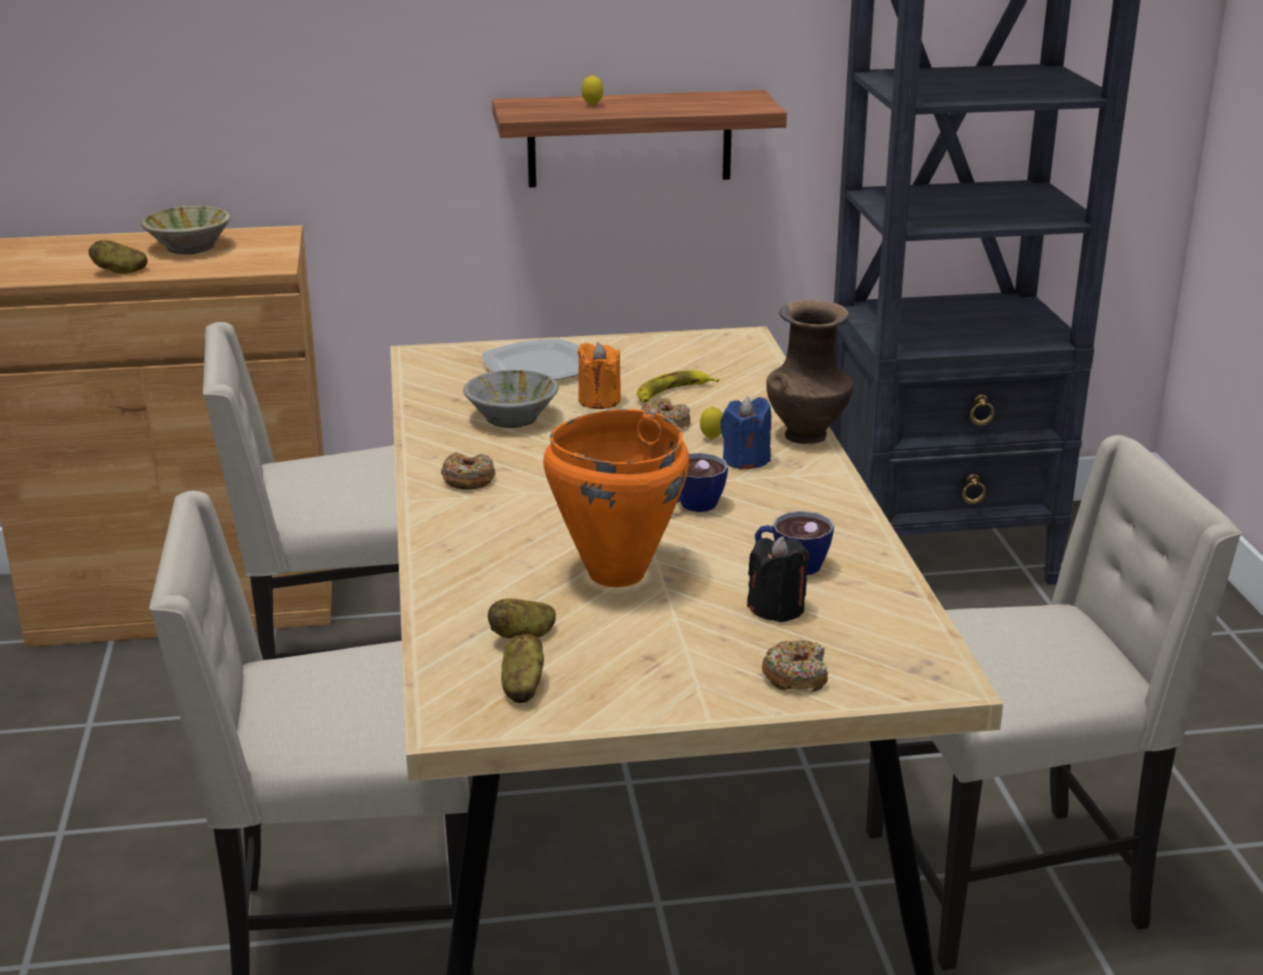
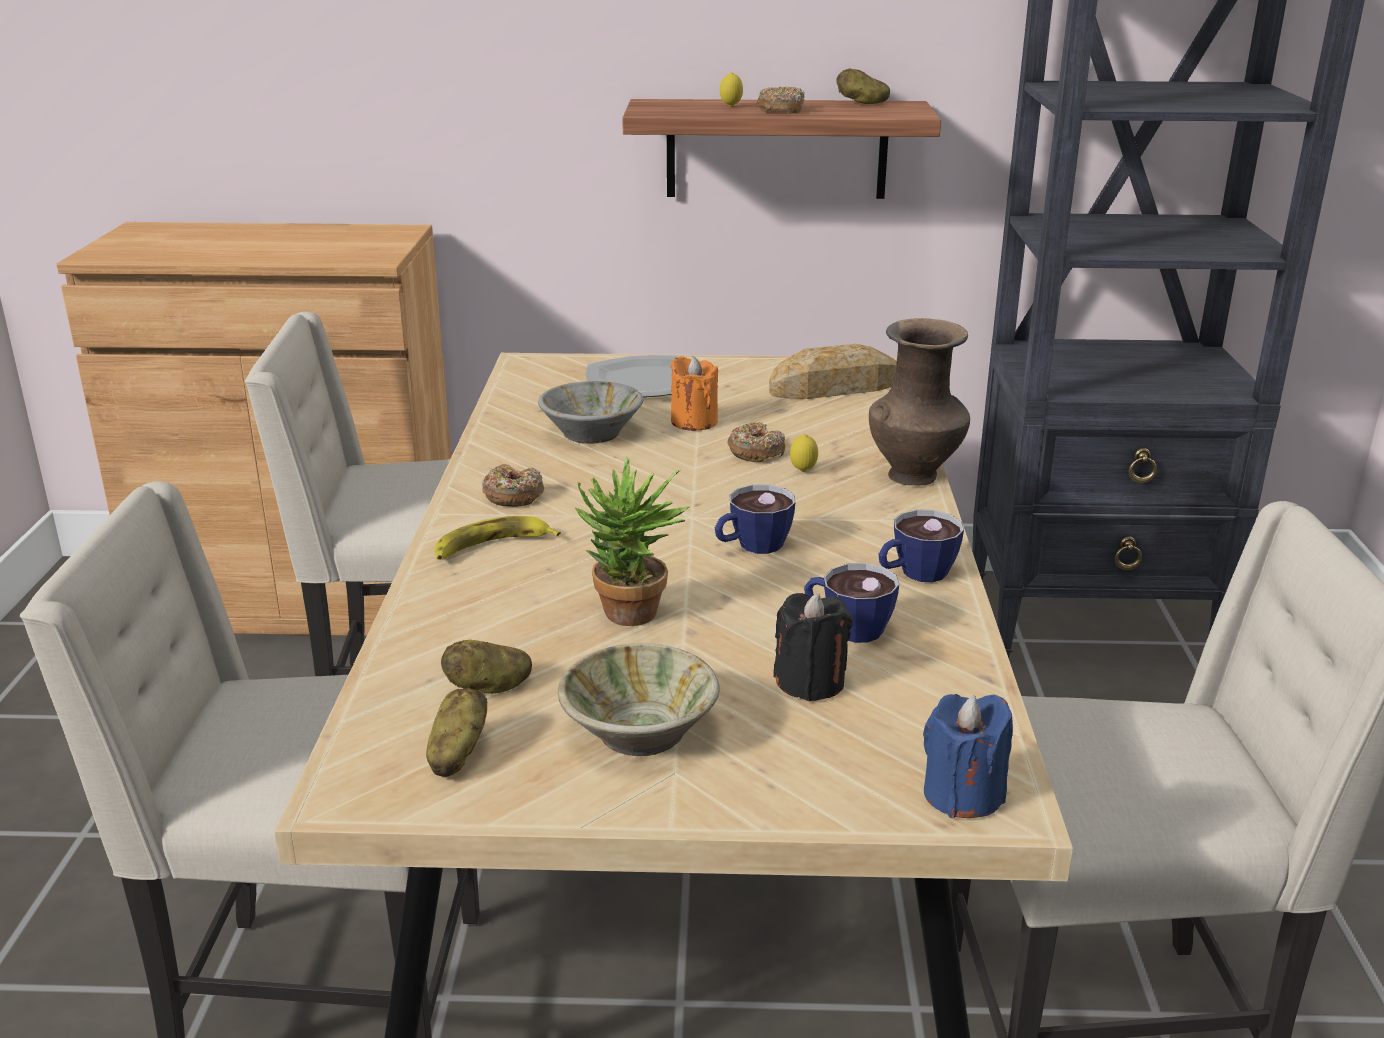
camera: 10 degrees right, 0 degrees up
potato [89,240,148,274] -> potato moved to [836,69,890,104]
beige bowl [141,206,231,254] -> beige bowl moved to [558,643,720,756]
orange cooking pot [543,409,689,587] -> potted plant [575,457,689,626]
banana [637,370,719,403] -> banana moved to [434,516,561,560]
blue candle [720,396,771,470] -> blue candle moved to [923,694,1013,818]
donut [762,640,828,692] -> donut moved to [756,87,805,114]
none -> bread [769,344,897,399]
none -> cup [879,510,964,582]

